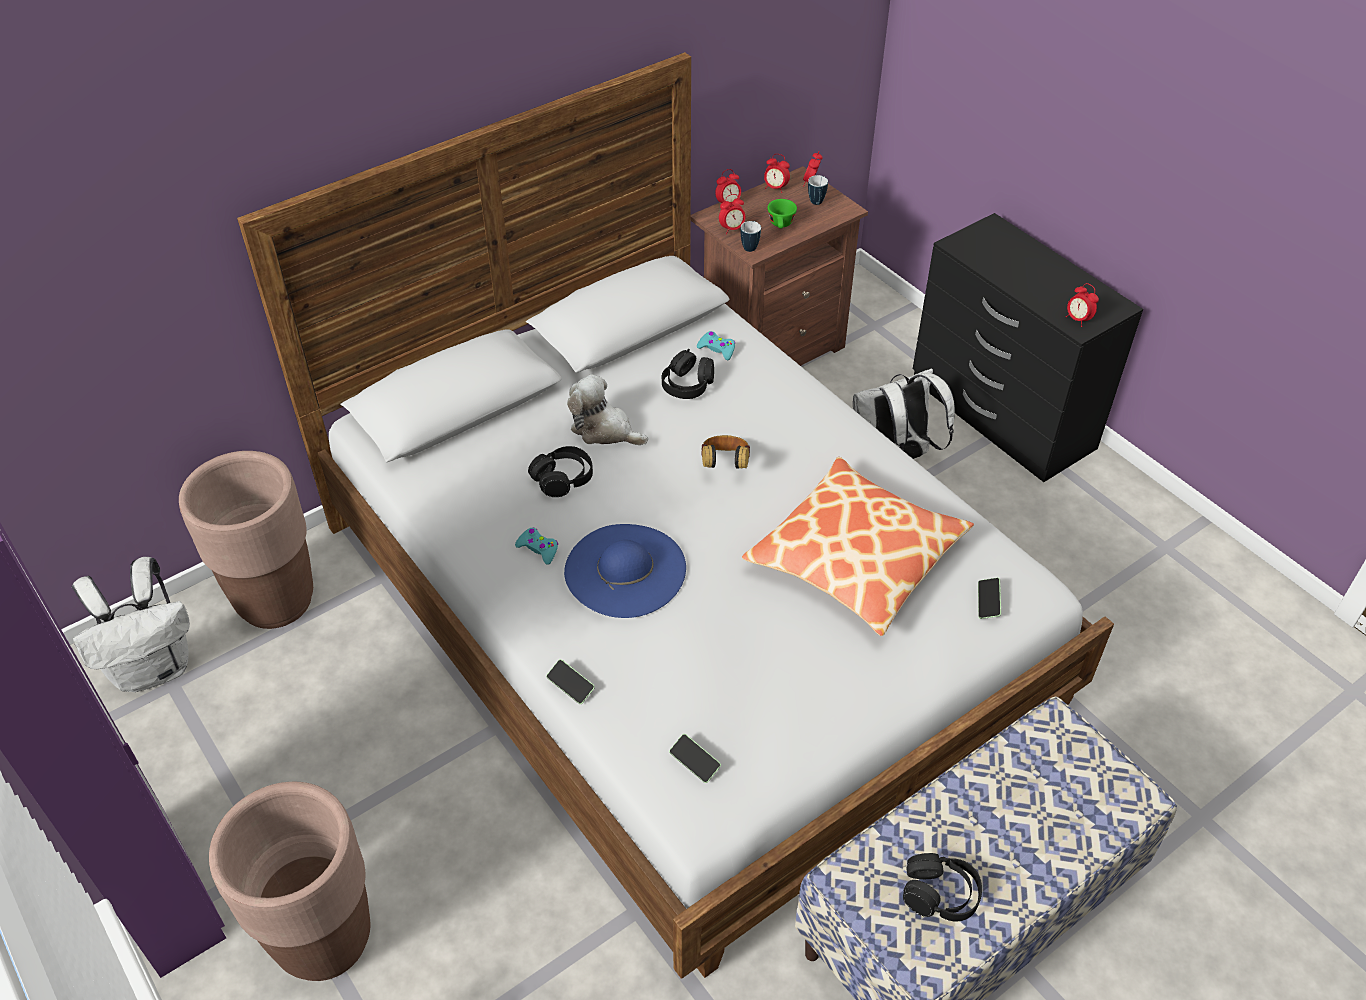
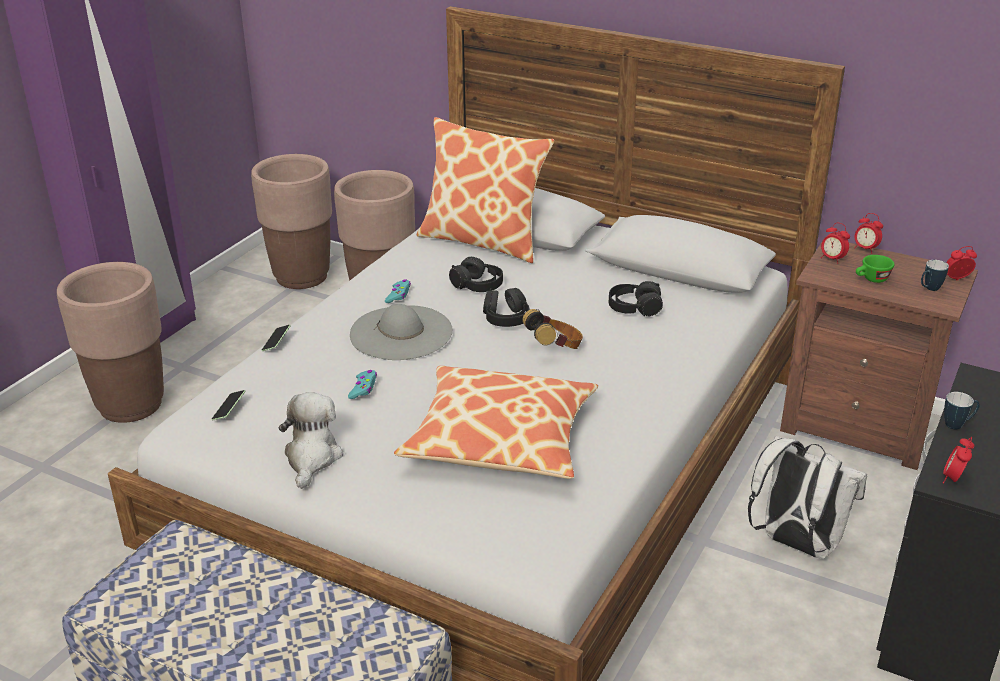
camera: 65 degrees right, 15 degrees down
white backpack [71,557,190,692] -> brown planter [251,154,332,289]
blue hat [564,524,686,618] -> grey hat [350,304,453,360]
plush toy [567,374,648,445] -> plush toy moved to [278,392,343,489]
turquoise game controller [697,331,735,360] -> turquoise game controller moved to [348,370,377,399]
mug [740,221,761,252] -> mug moved to [944,392,979,429]
alarm clock [764,154,790,193] -> none
black headphones [903,853,982,922] -> black headphones moved to [483,288,529,327]
phone [978,578,1001,619] -> none
none -> pillow [417,117,554,263]

